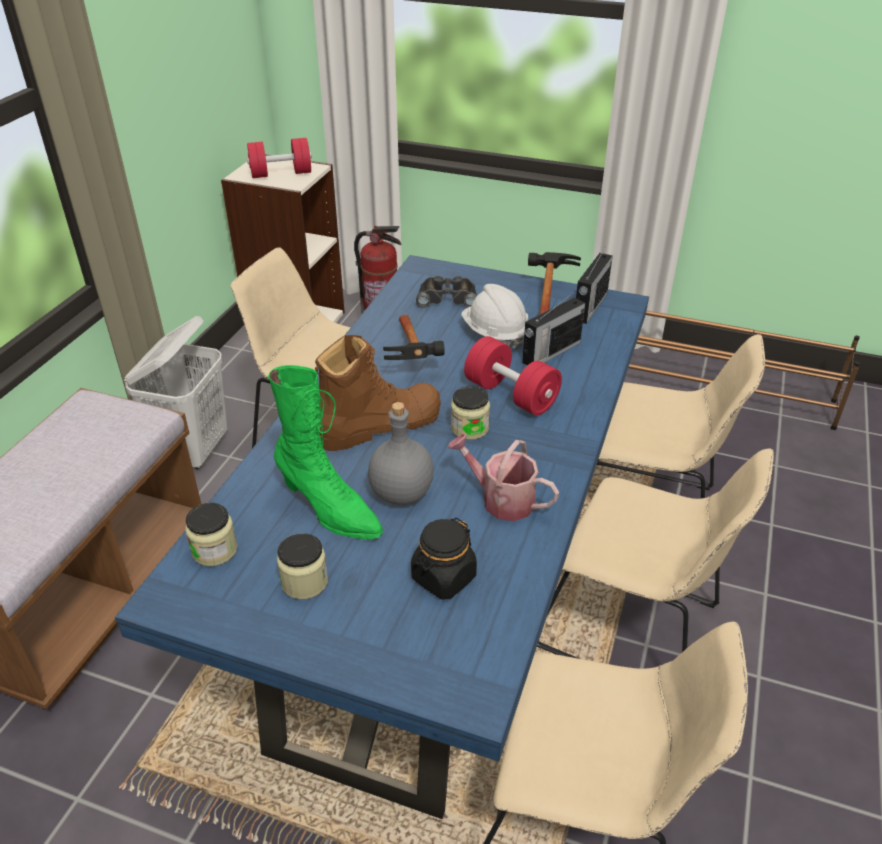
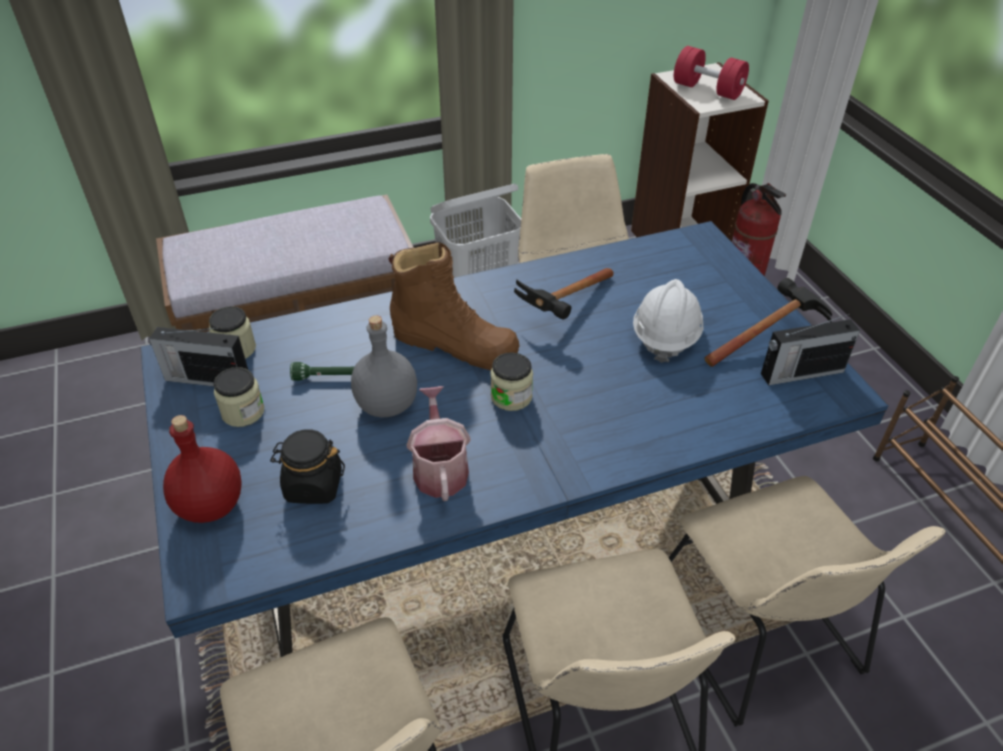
camera: 50 degrees right, 5 degrees up
green boot [268,365,383,539] -> green flashlight [290,362,354,381]
black binoculars [416,276,477,308] -> none
red dumbbell [464,336,562,416] -> none
radio [522,293,585,366] -> radio moved to [149,327,248,386]
none -> red bottle [163,415,242,523]

